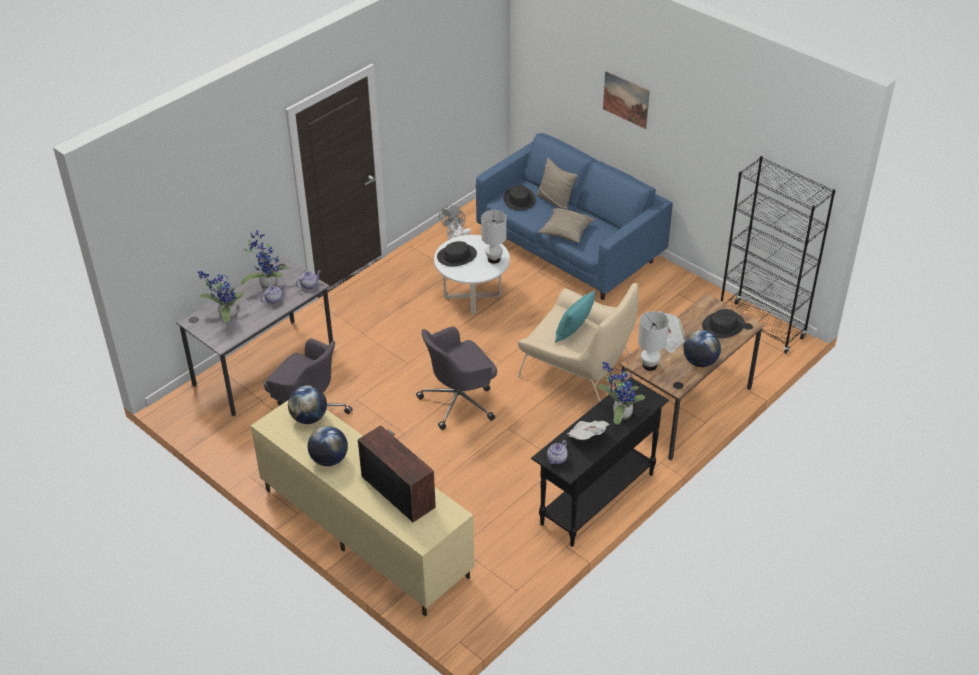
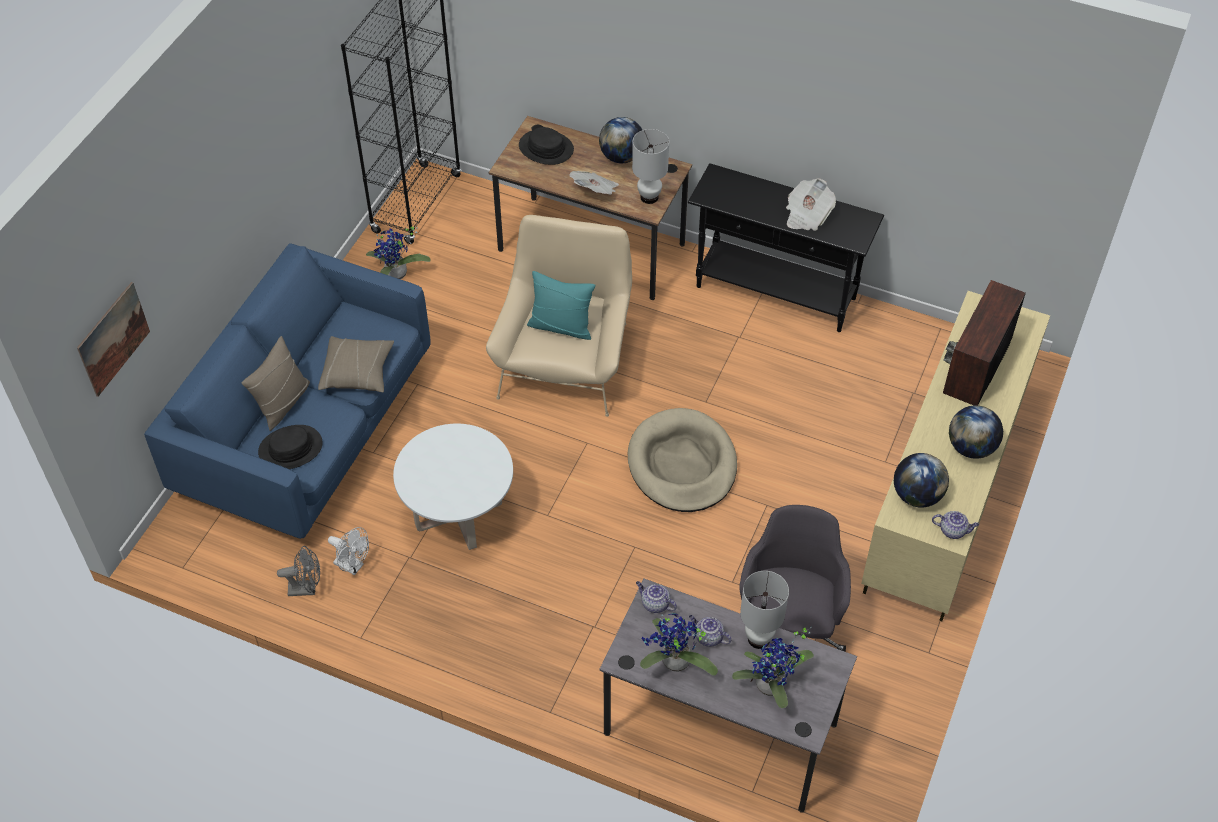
camera: 110 degrees left, 10 degrees up
grey office chair [416,327,497,430] -> beige dog bed [628,408,737,512]
black hat [437,241,477,266] -> none
white table lamp [481,210,507,264] -> white table lamp moved to [740,571,789,649]
teapot [547,440,568,464] -> teapot moved to [932,511,979,539]
potted plant [598,362,645,425] -> potted plant moved to [366,227,430,279]
picture [603,71,650,129] -> picture moved to [77,282,150,397]

